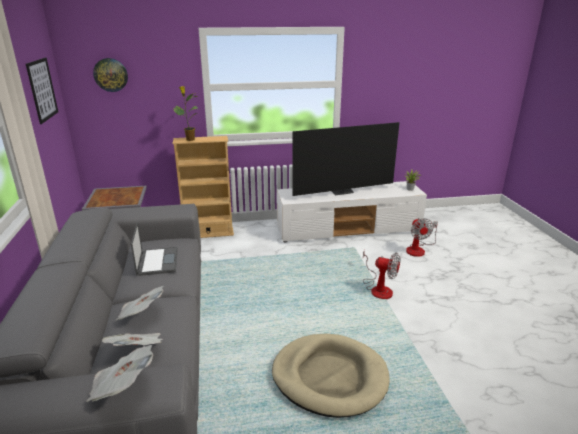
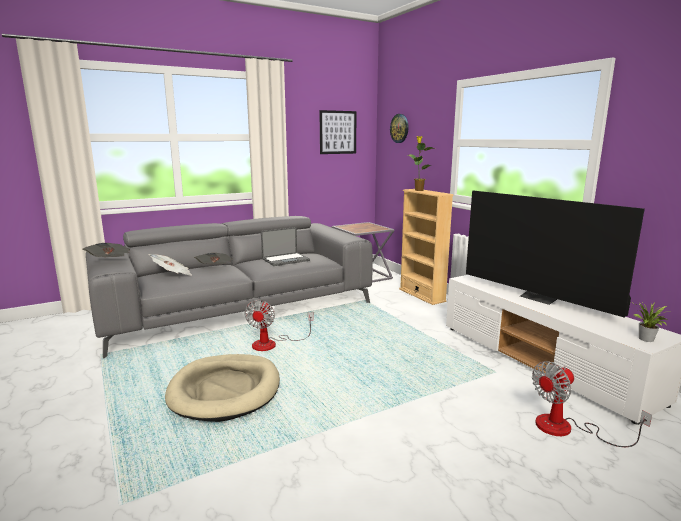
camera: 70 degrees right, 10 degrees down
fan [363,250,401,299] -> fan moved to [244,300,314,351]

